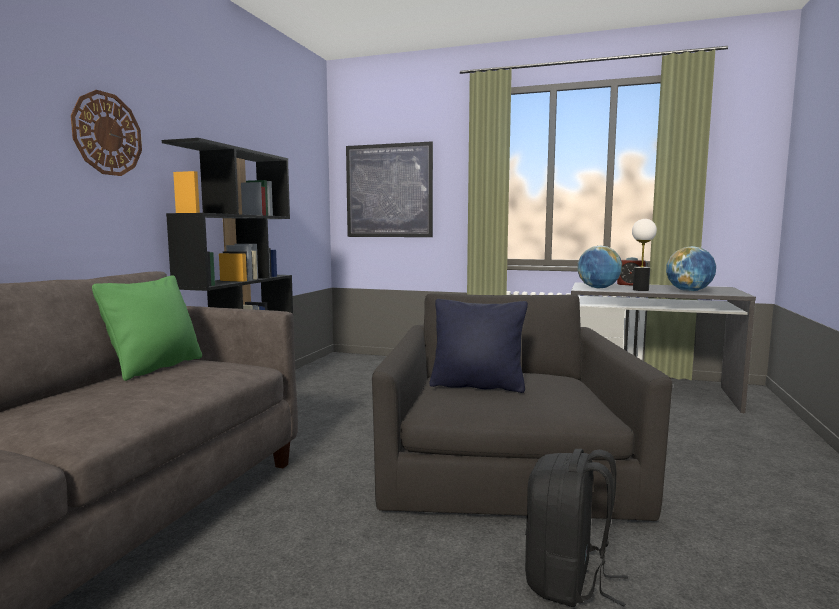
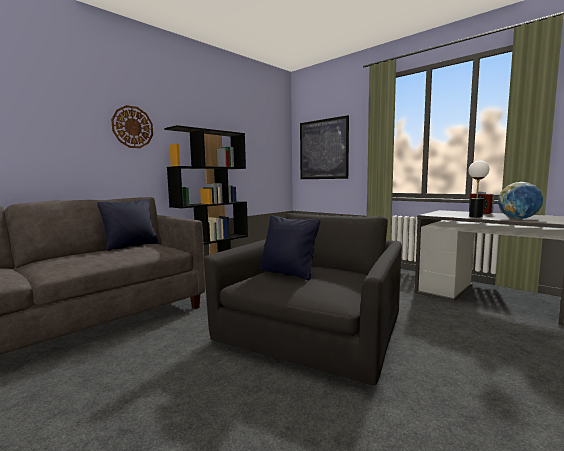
camera: 25 degrees right, 0 degrees up
green pillow [92,275,202,381] -> black pillow [97,199,159,251]
black backpack [525,449,628,607] -> none
globe [577,245,622,289] -> none

